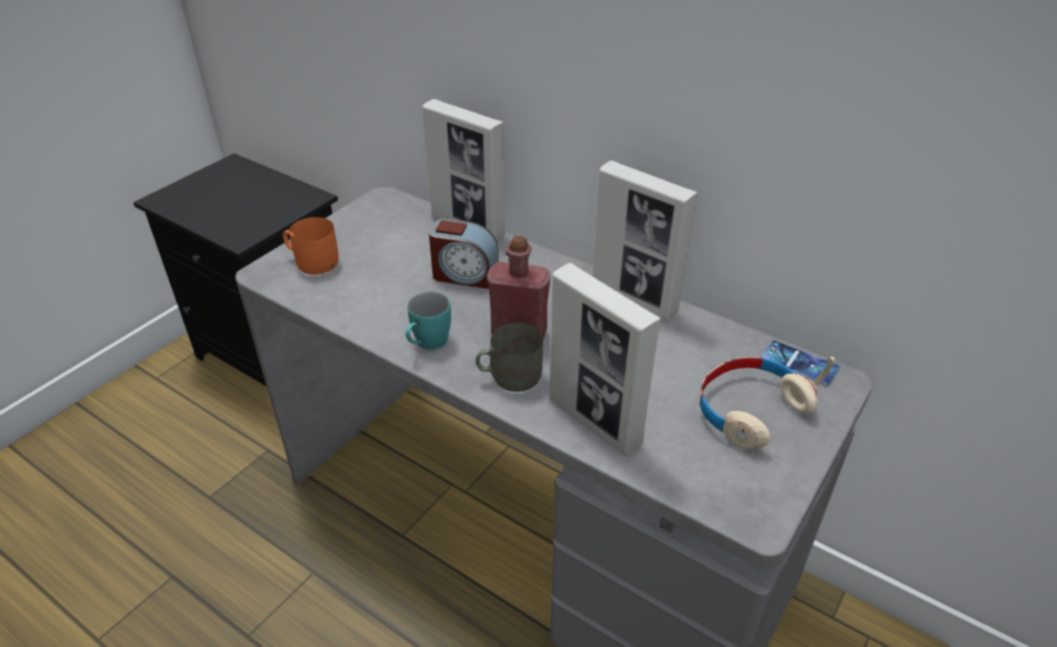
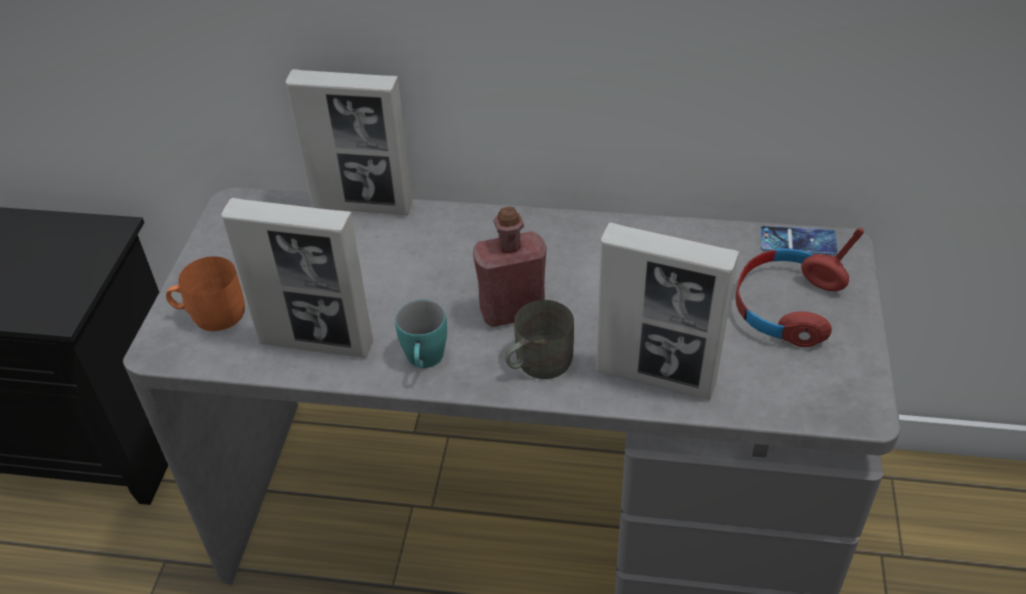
camera: 25 degrees left, 5 degrees up
alarm clock [429,219,499,289] -> none
picture frame [593,160,698,321] -> picture frame moved to [221,198,373,358]
beige headphones [699,357,835,449] -> red headphones [735,228,864,347]

